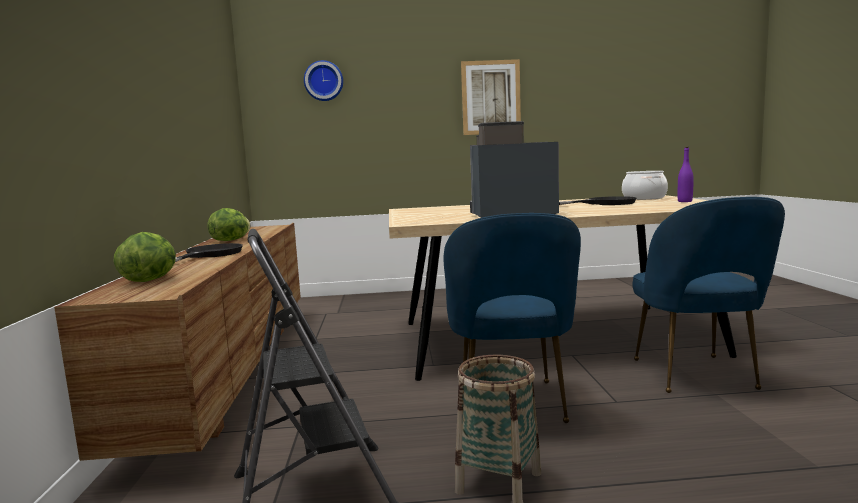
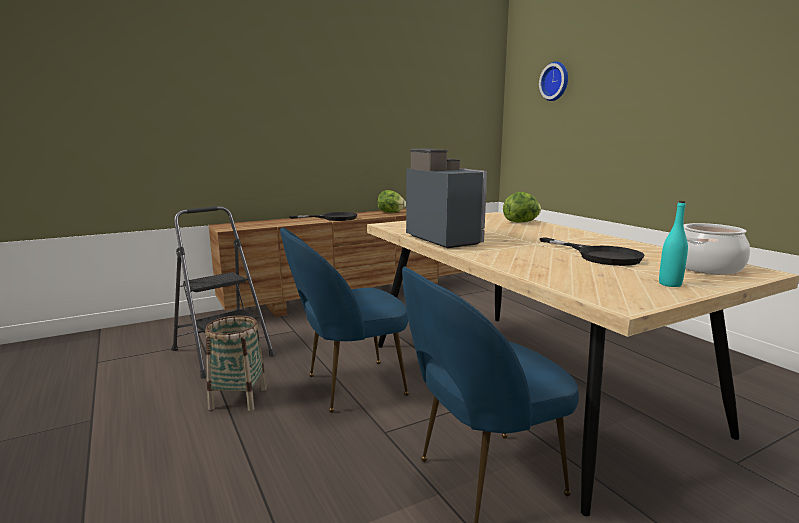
camera: 65 degrees right, 5 degrees up
lettuce [113,232,176,282] -> lettuce moved to [503,192,541,222]
picture [461,59,521,135] -> none
purple bottle [678,147,694,202] -> turquoise bottle [659,201,688,287]

